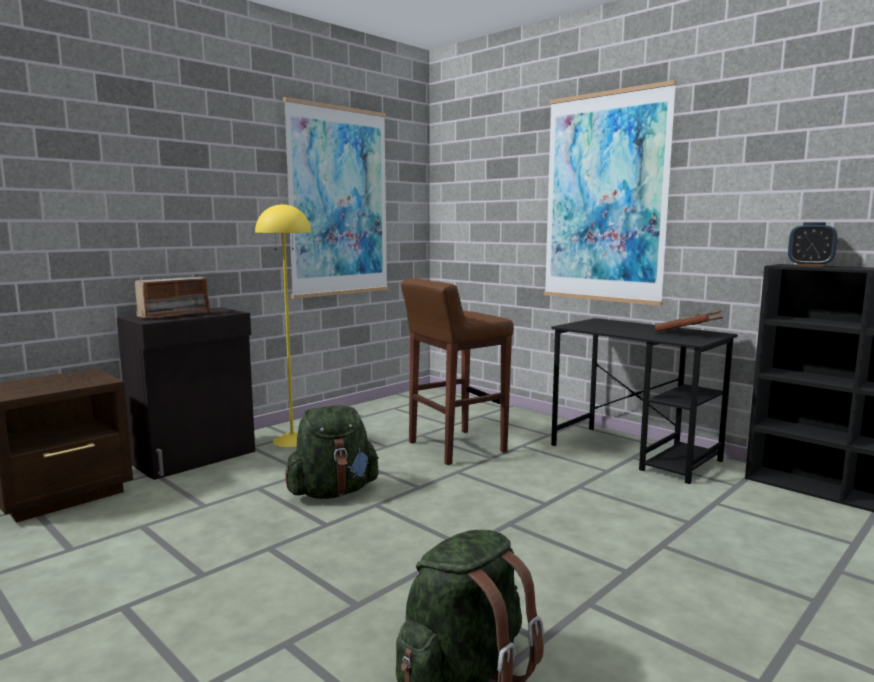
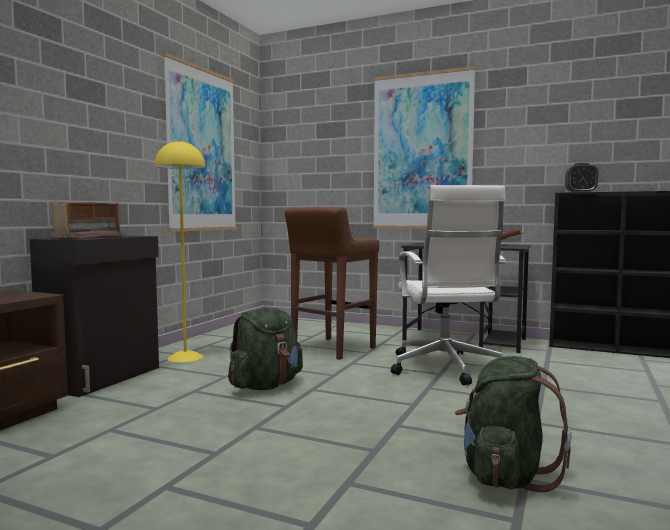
camera: 20 degrees left, 5 degrees down
none -> white office chair [391,185,507,386]

